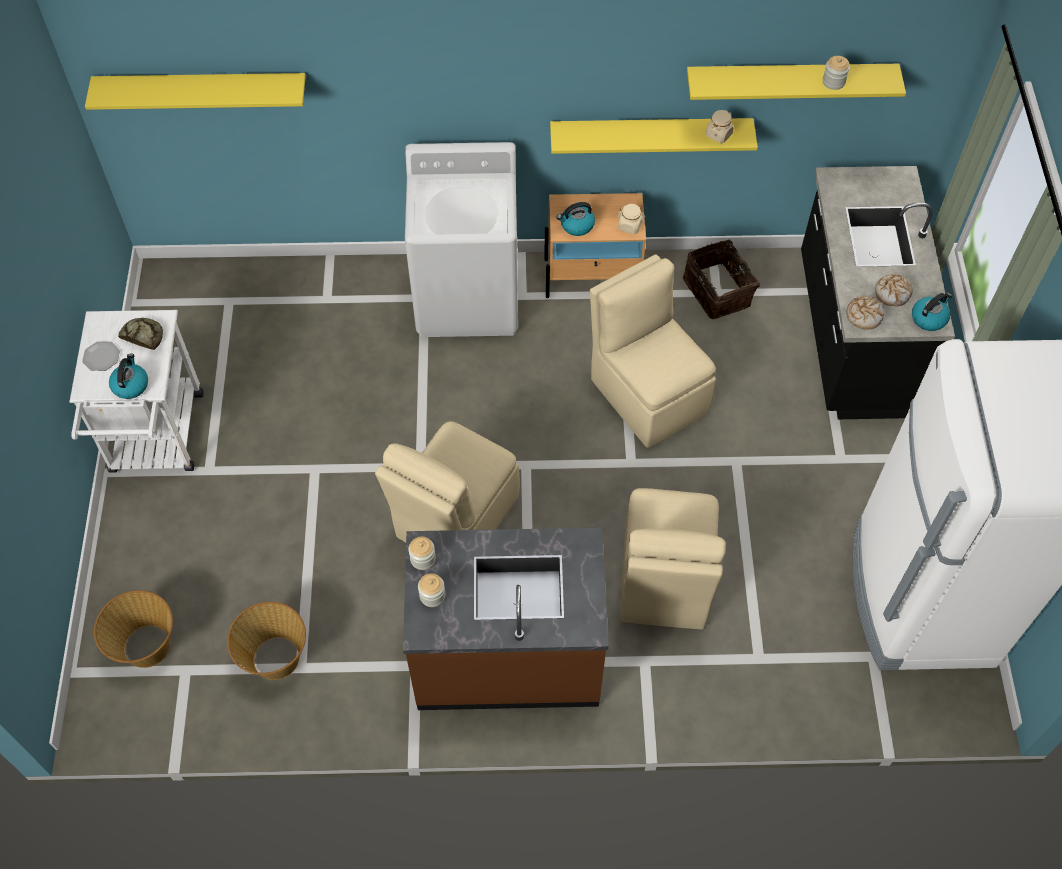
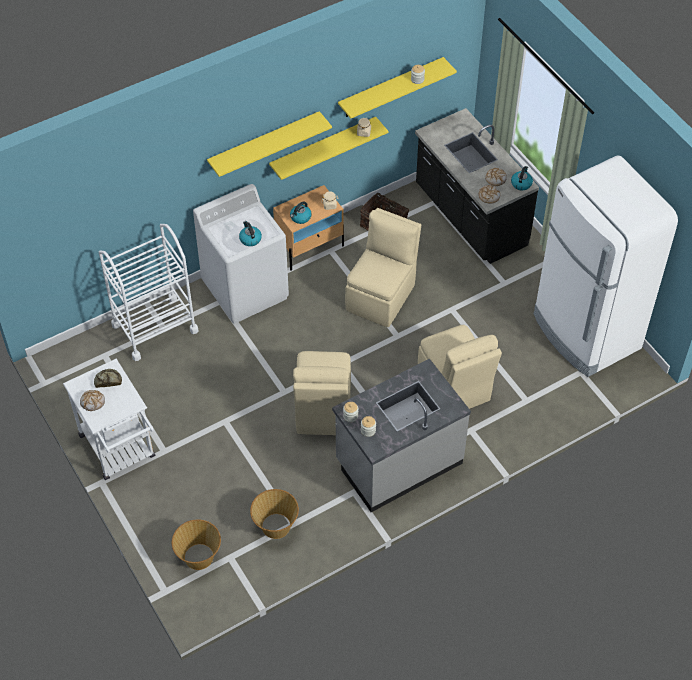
camera: 30 degrees left, 5 degrees down
plate [82,341,120,371] -> bread [80,390,105,411]
yellow shelf [85,73,306,110] -> yellow shelf moved to [207,111,332,177]
kettle [109,354,148,399] -> kettle moved to [239,221,262,246]
brown counter [403,528,609,710] -> grey counter [332,358,471,512]
beige chair [590,254,716,448] -> beige chair turned 90 degrees clockwise [345,208,421,327]
none -> white cart [99,224,199,361]

